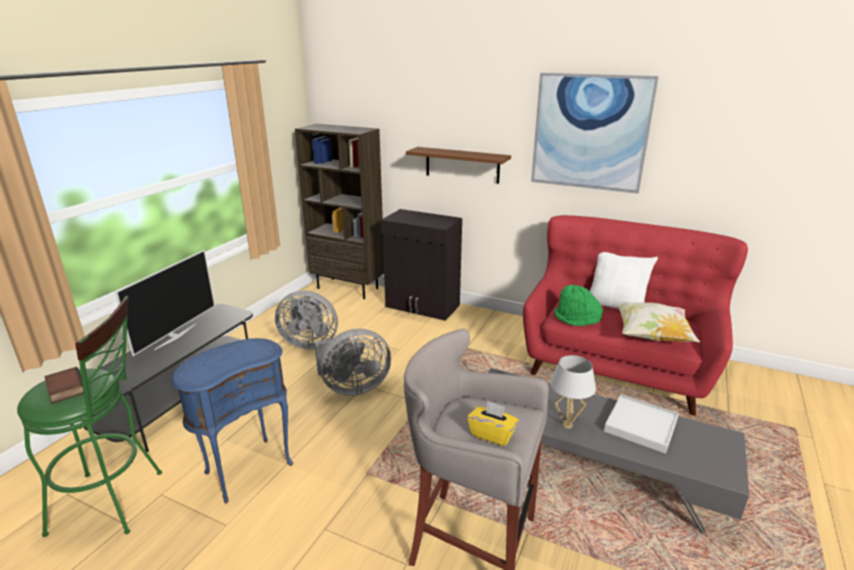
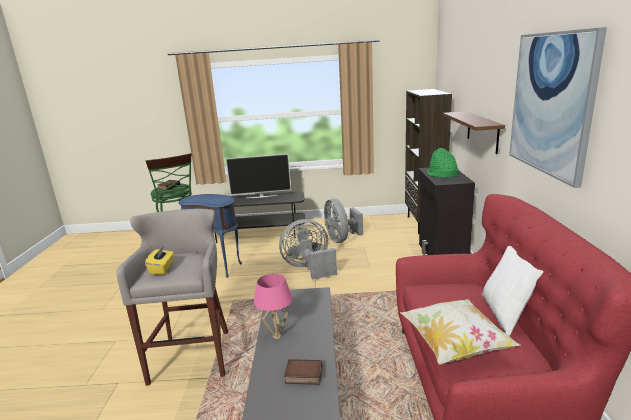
camera: 65 degrees right, 5 degrees down
grey fan [315,329,391,396] -> grey fan turned 120 degrees clockwise [279,219,337,279]
white table lamp [550,355,596,429] -> pink table lamp [254,274,293,339]
green hat [554,285,603,326] -> green hat moved to [427,148,459,178]
white tray [604,394,679,454] -> book [284,359,322,385]

